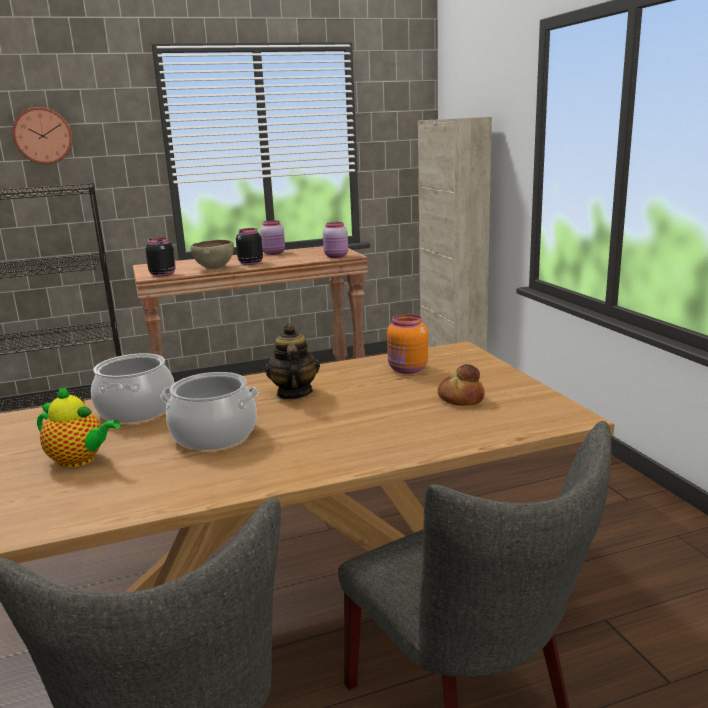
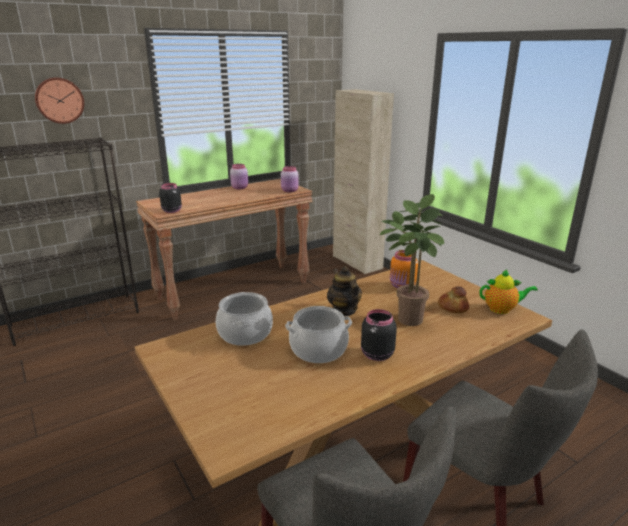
camera: 15 degrees left, 5 degrees up
teapot [37,386,121,468] -> teapot moved to [479,269,538,314]
brown bowl [190,240,234,269] -> none
black jar [236,228,263,265] -> black jar moved to [361,309,397,361]
none -> potted plant [379,194,444,326]

